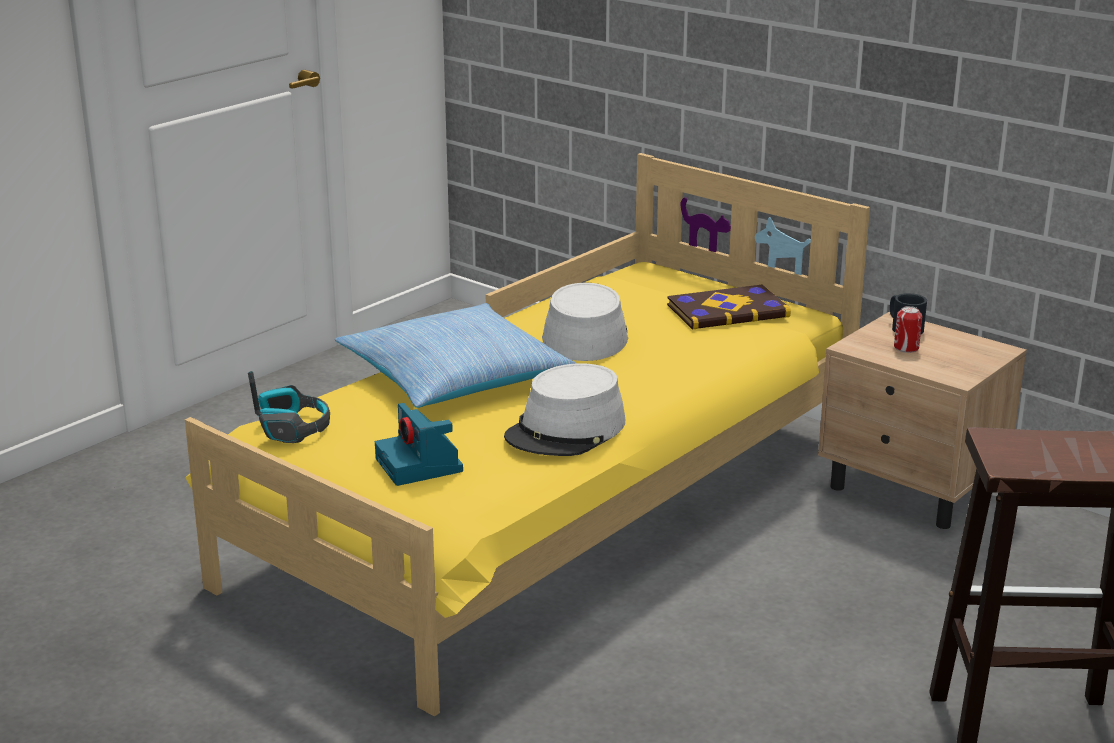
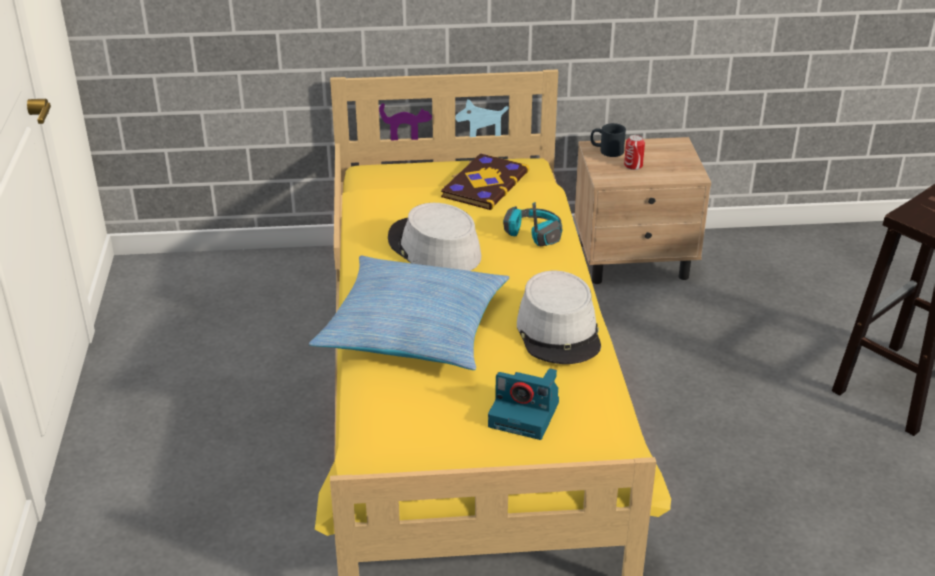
camera: 45 degrees left, 10 degrees up
headphones [248,371,330,443] -> headphones moved to [503,202,562,246]

